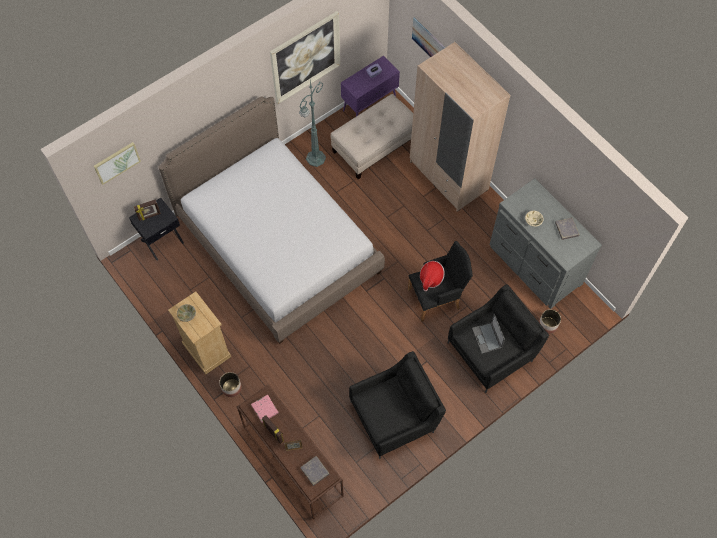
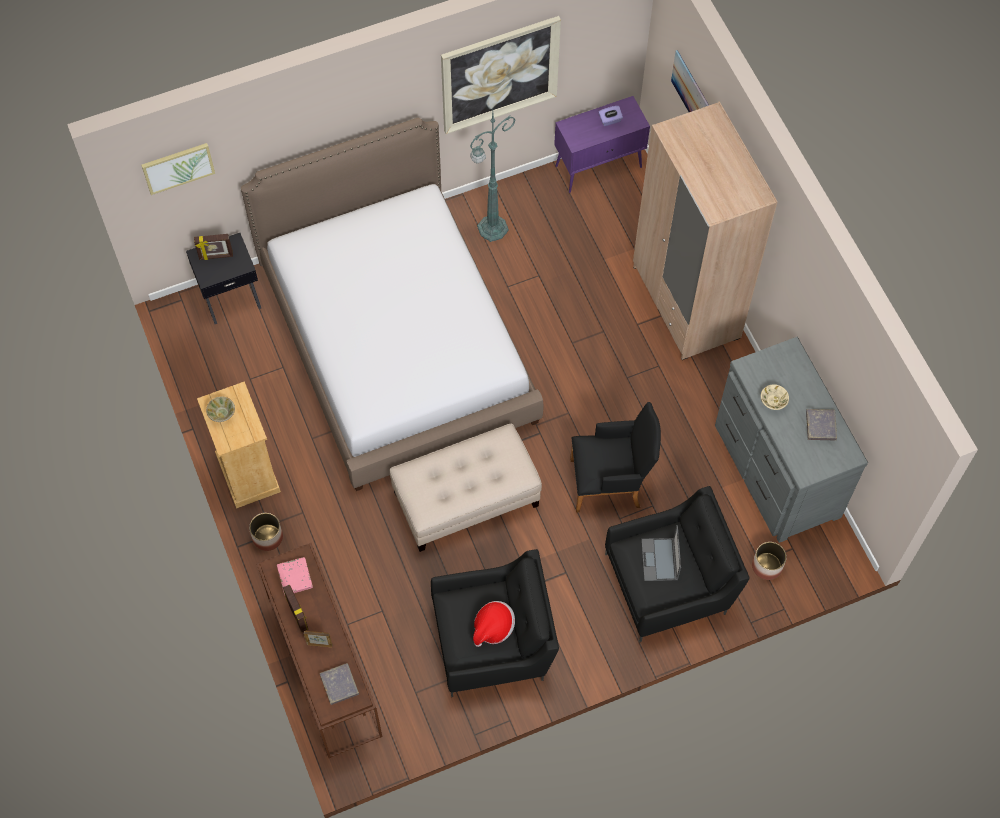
camera: 15 degrees right, 0 degrees up
beige ottoman [331,94,413,179] -> beige ottoman moved to [390,424,542,552]
hat [420,261,445,291] -> hat moved to [473,601,515,647]

